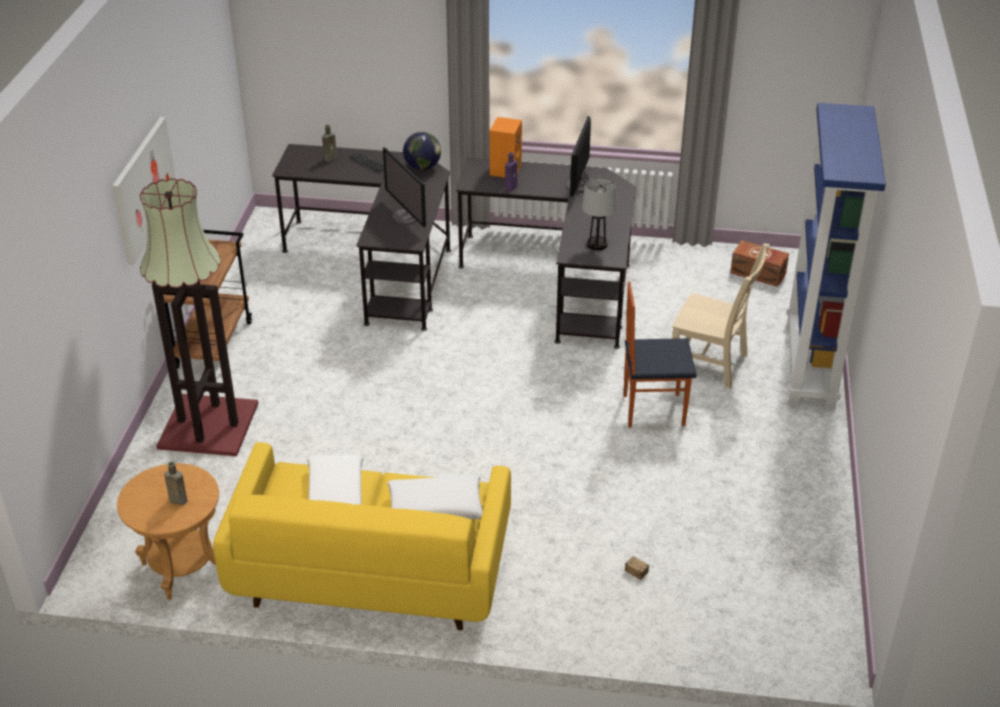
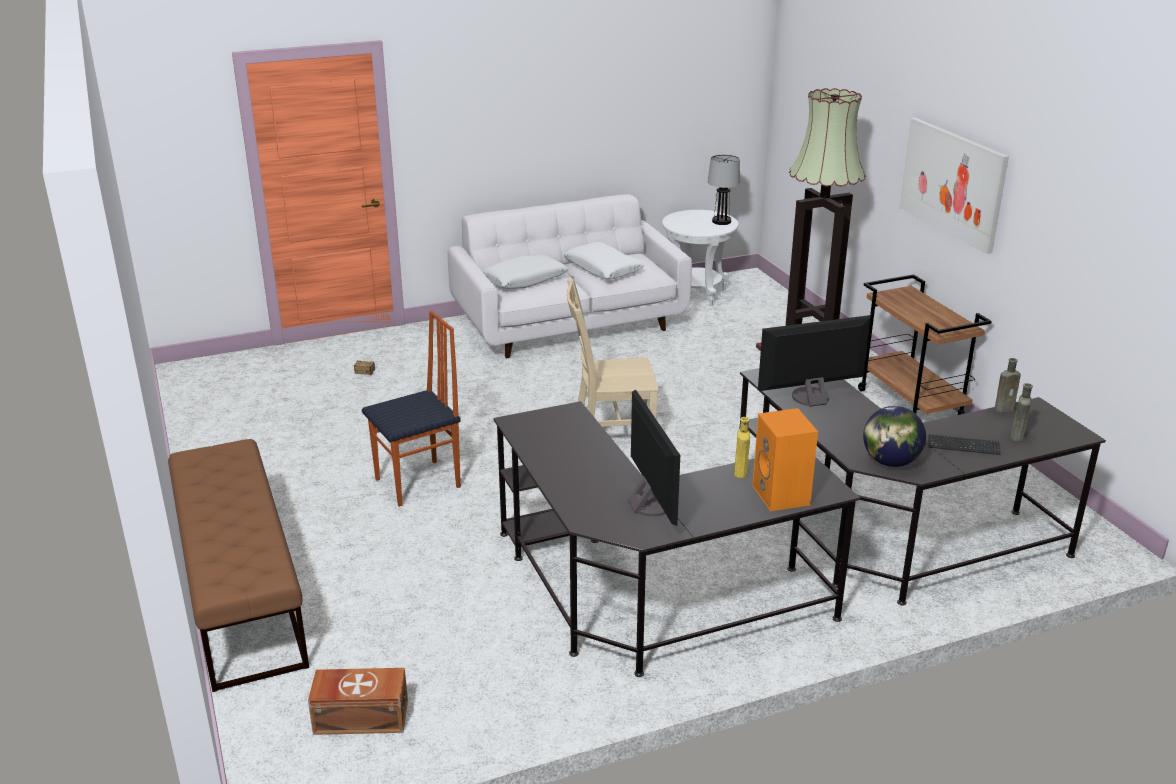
camera: 150 degrees right, 10 degrees down
brown side table [117,463,219,600] -> white side table [662,210,738,306]
brown bottle [164,461,187,505] -> brown bottle moved to [995,358,1021,413]
yellow sofa [213,442,511,631] -> white sofa [448,194,692,358]
monitor [383,147,426,227] -> monitor turned 45 degrees counterclockwise [758,315,870,407]
purple bottle [505,152,517,191] -> yellow bottle [734,417,750,478]
table lamp [582,177,617,250] -> table lamp moved to [708,154,740,225]
beige chair [672,244,769,389] -> beige chair moved to [567,279,658,427]
blue bookcase [786,103,886,410] -> brown bench [168,439,309,692]

